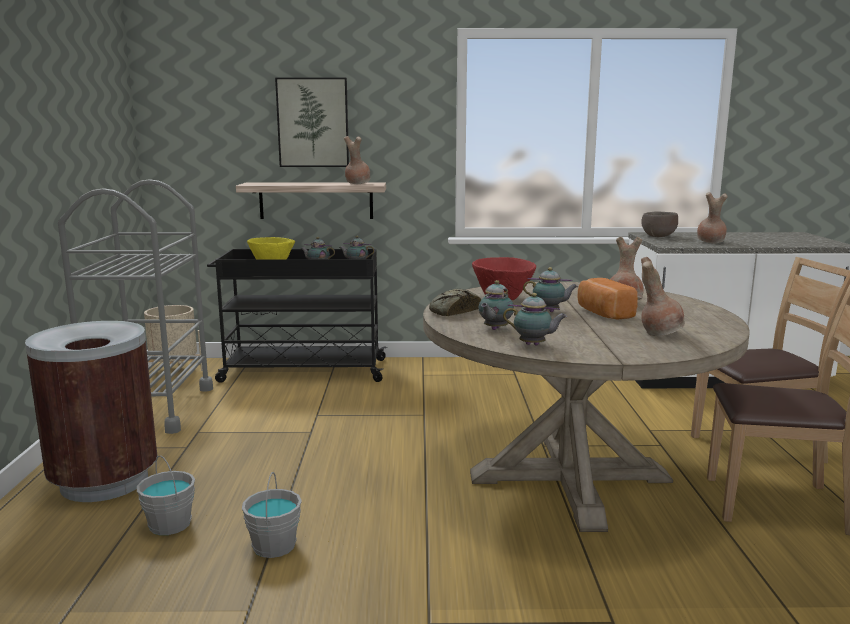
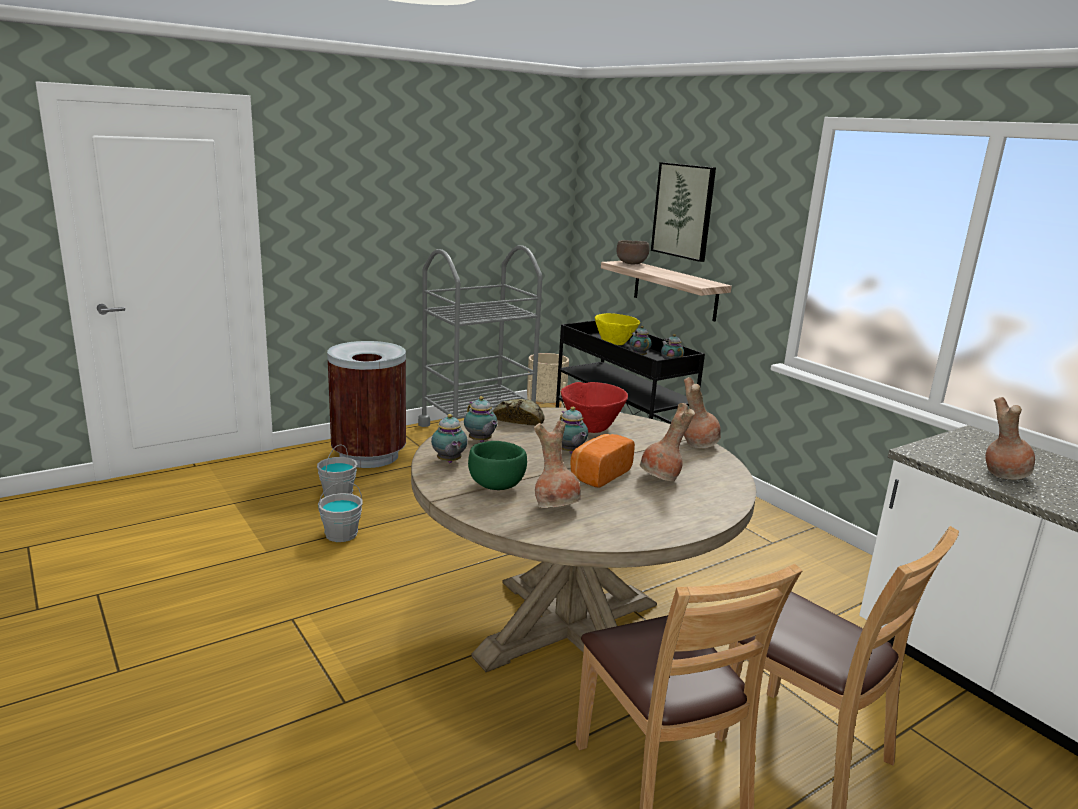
camera: 55 degrees right, 5 degrees up
brown vase [344,136,370,184] -> brown vase moved to [684,377,721,448]
teapot [479,280,514,330] -> teapot turned 120 degrees counterclockwise [464,396,498,442]
brown bowl [641,211,678,237] -> brown bowl moved to [617,240,649,264]
none -> green bowl [468,441,527,490]

